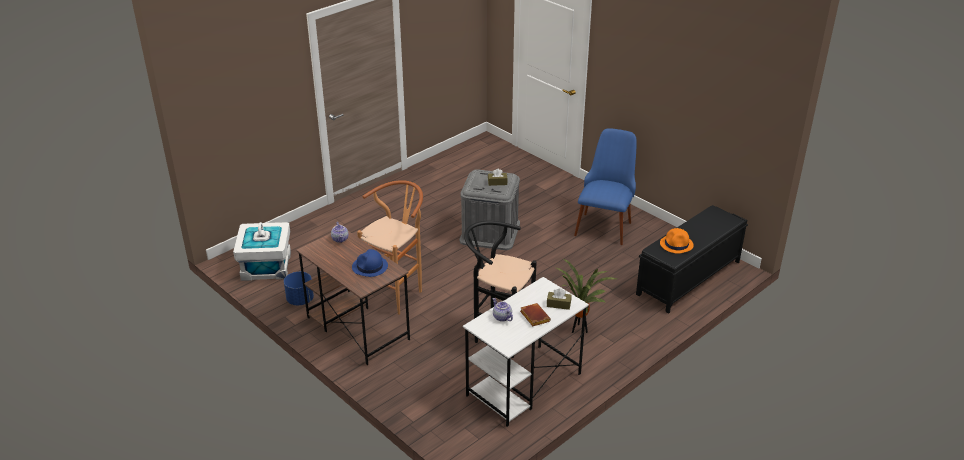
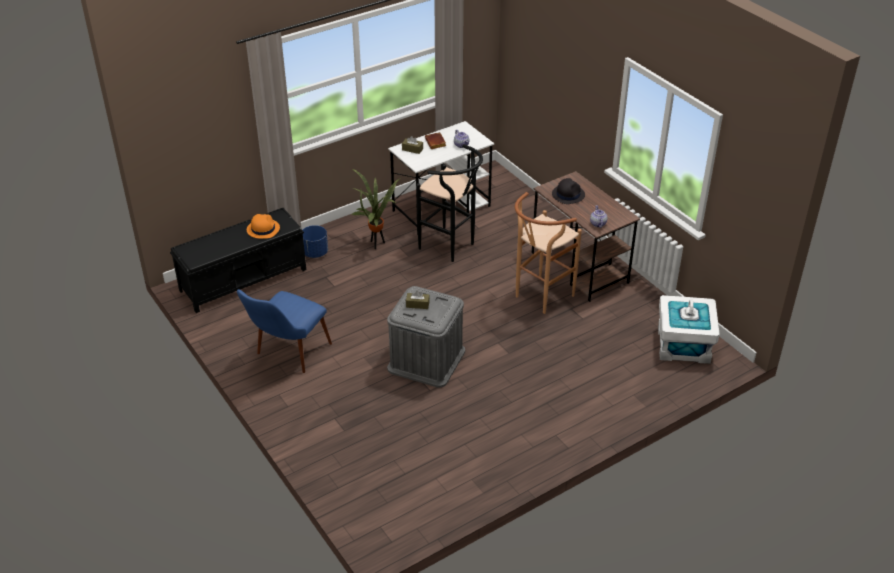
camera: 170 degrees left, 5 degrees up
blue planter [284,272,314,306] -> blue planter moved to [303,225,328,258]
blue hat [352,249,388,277] -> black hat [552,178,585,204]

